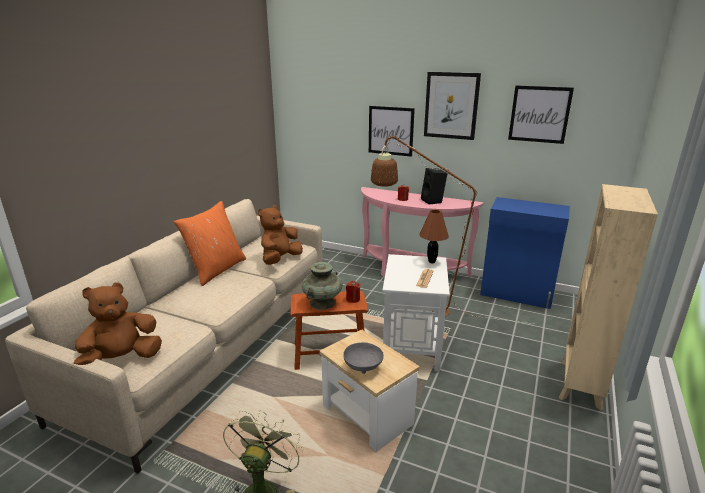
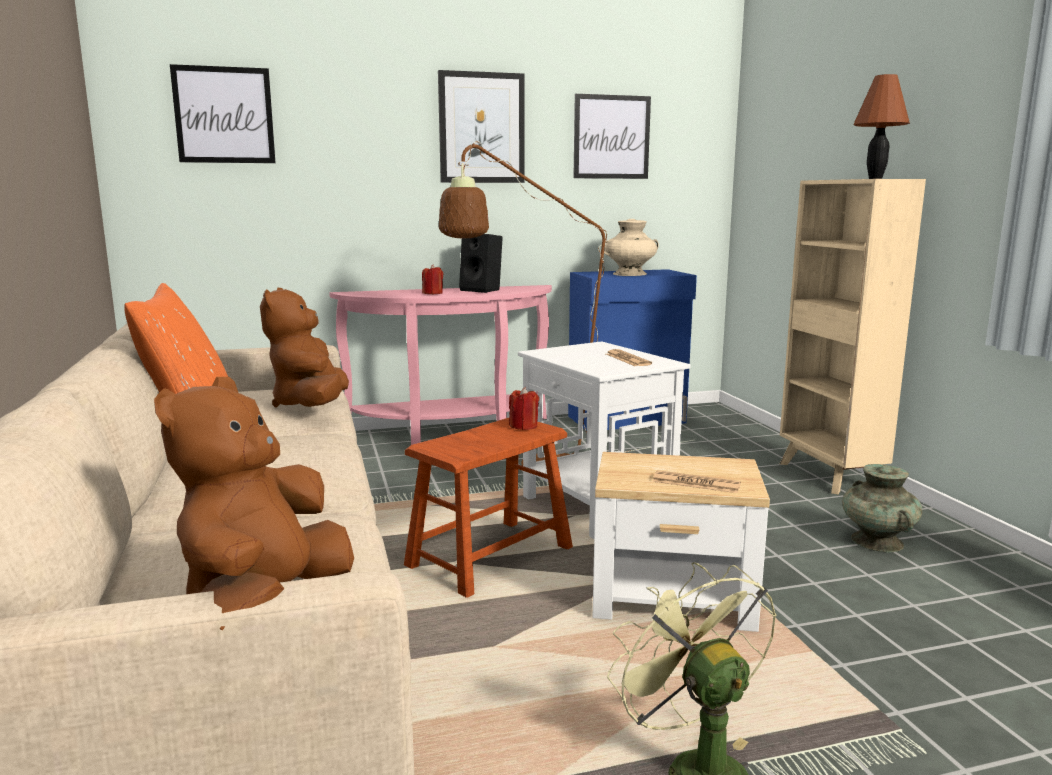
camera: 40 degrees left, 10 degrees down
turquoise vase [302,262,342,310] -> turquoise vase moved to [842,464,922,553]
grey bowl [343,342,384,374] -> newspaper [652,470,741,493]
picture [369,106,415,157] -> picture moved to [170,64,276,163]
brown table lamp [420,209,449,263] -> brown table lamp moved to [853,74,910,179]
none -> beige vase [604,219,659,276]

